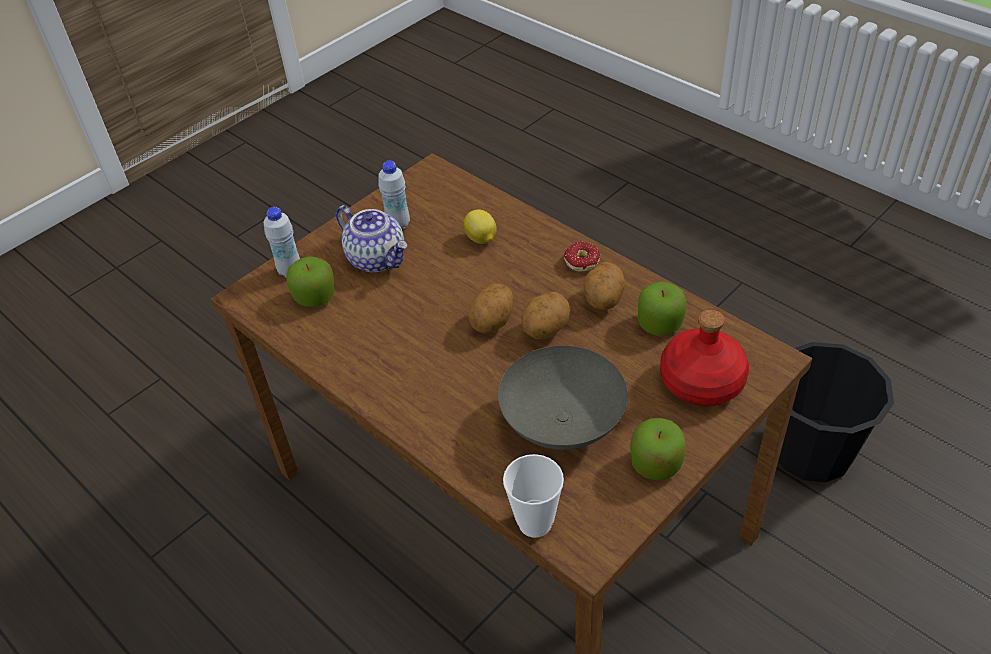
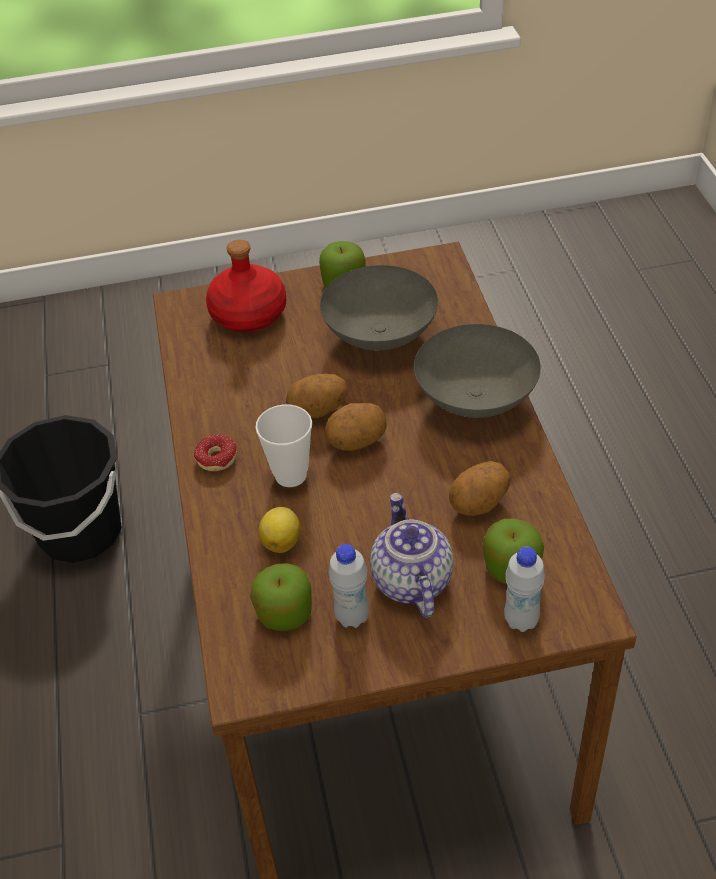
camera: 145 degrees left, 0 degrees up
cup [503,454,564,538] -> cup moved to [255,404,312,487]
potato [583,262,625,310] -> potato moved to [449,461,510,516]
apple [638,282,686,335] -> apple moved to [250,563,312,631]
none -> grey bowl [414,324,541,418]

